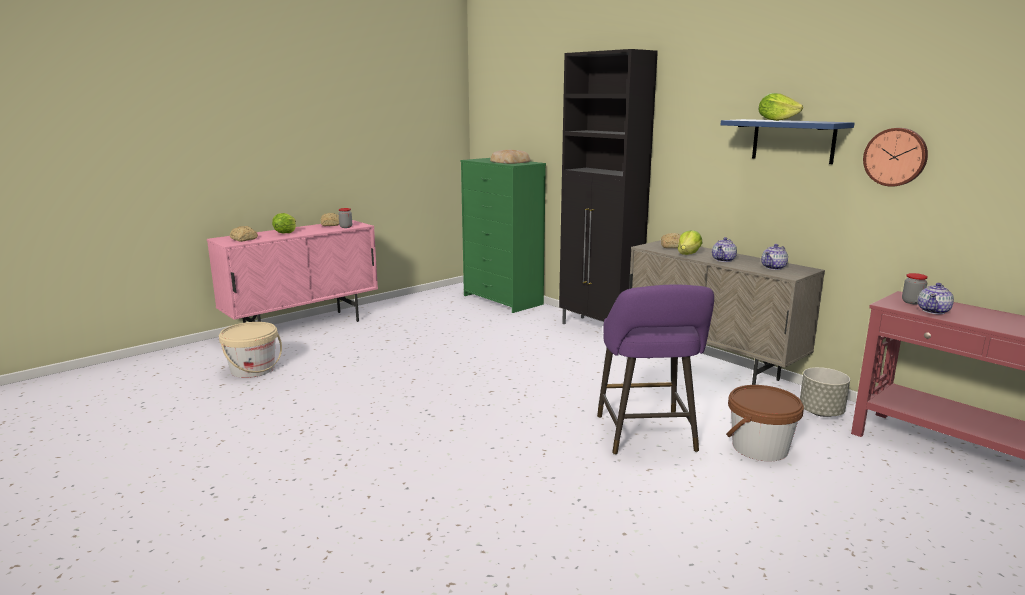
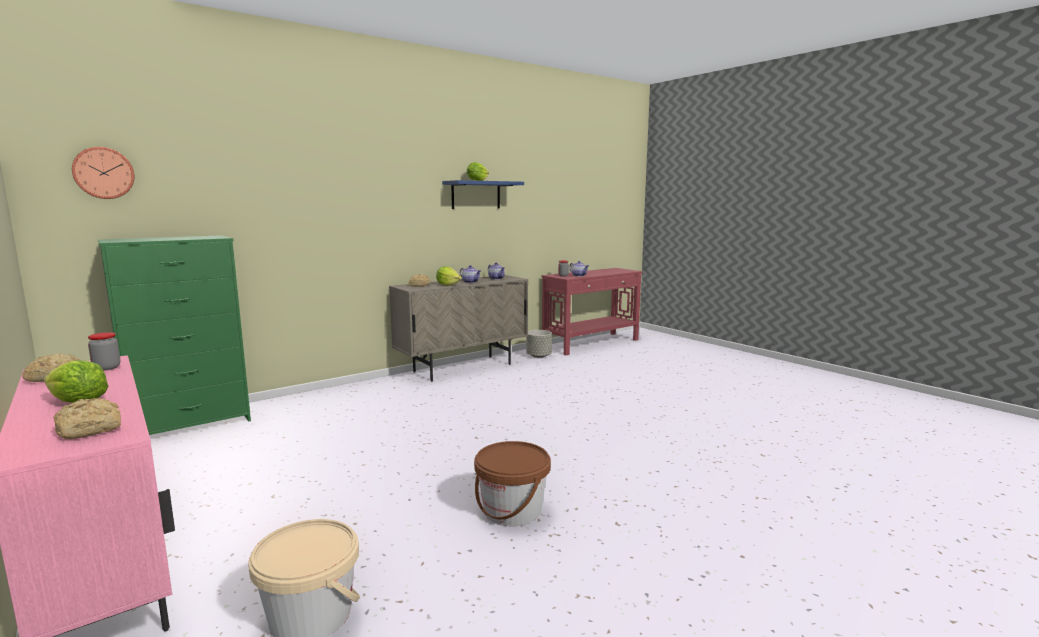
camera: 85 degrees left, 5 degrees down
bread [490,150,530,164] -> none
black cabinet [559,49,658,324] -> none
purple stool [597,285,714,455] -> none
brown bucket [726,385,804,461] -> brown bucket moved to [474,441,551,526]
wall clock [863,128,928,187] -> wall clock moved to [72,147,134,199]

